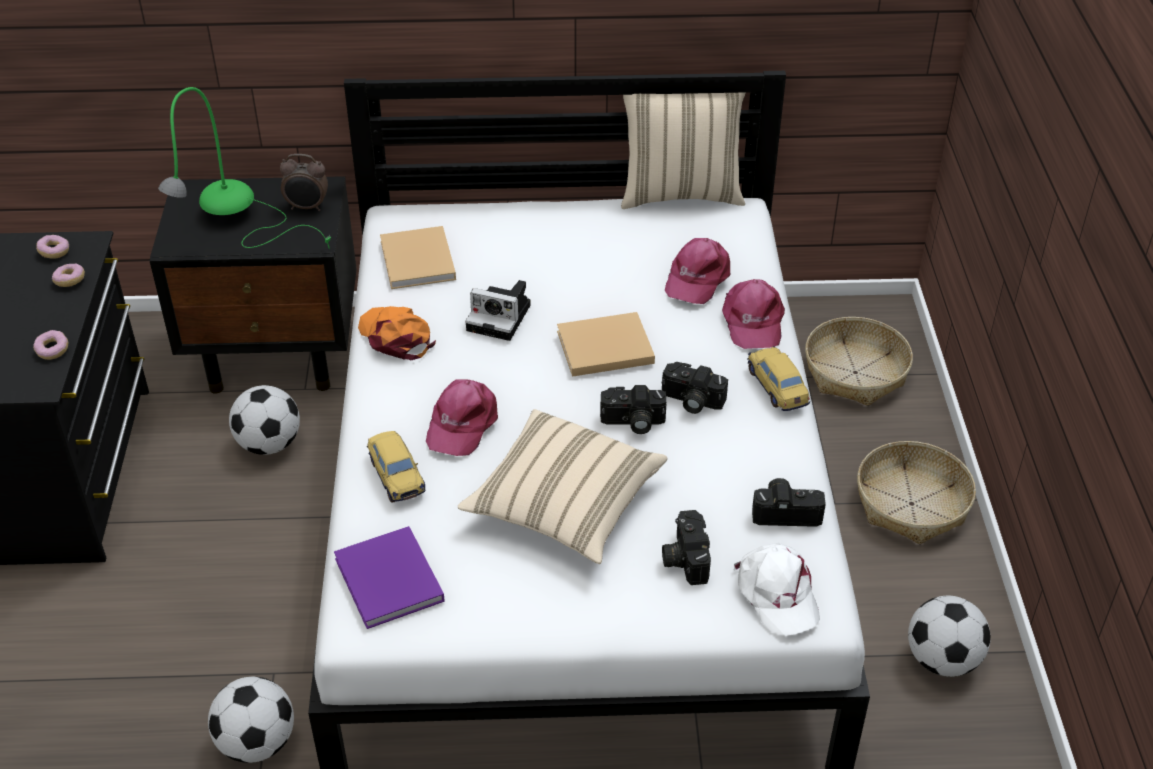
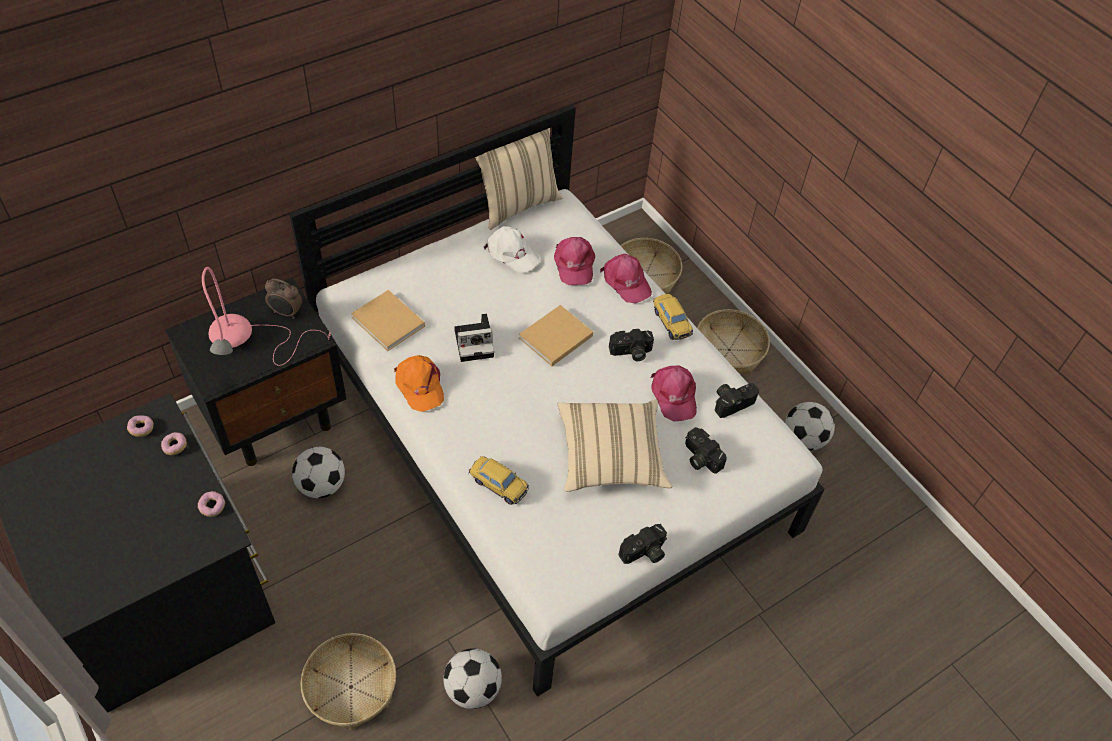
camera: 35 degrees left, 10 degrees up
green table lamp [158,87,331,249] -> pink table lamp [202,267,331,366]
alarm clock [280,154,328,211] -> alarm clock turned 45 degrees clockwise [265,279,302,319]
purple book [334,526,445,629] -> none
orange cap [358,306,436,360] -> orange cap turned 135 degrees counterclockwise [394,355,444,412]
pink cap [426,379,498,456] -> pink cap moved to [651,365,697,422]
camera [600,385,666,434] -> camera moved to [618,524,667,564]
white cap [733,543,820,636] -> white cap moved to [484,226,540,272]
toy car [747,346,810,411] -> toy car turned 150 degrees counterclockwise [652,294,693,340]
none -> basket [300,633,396,730]

